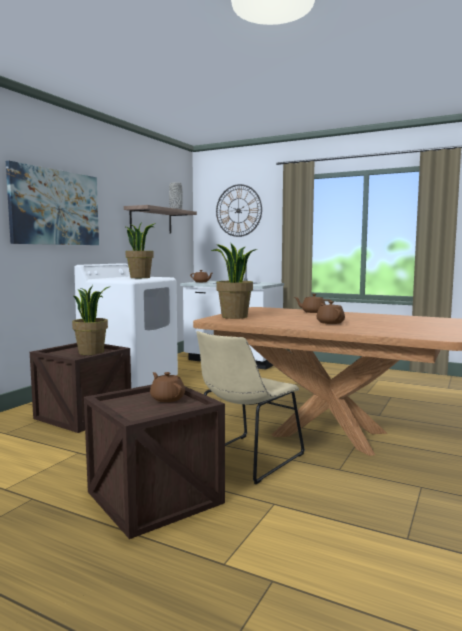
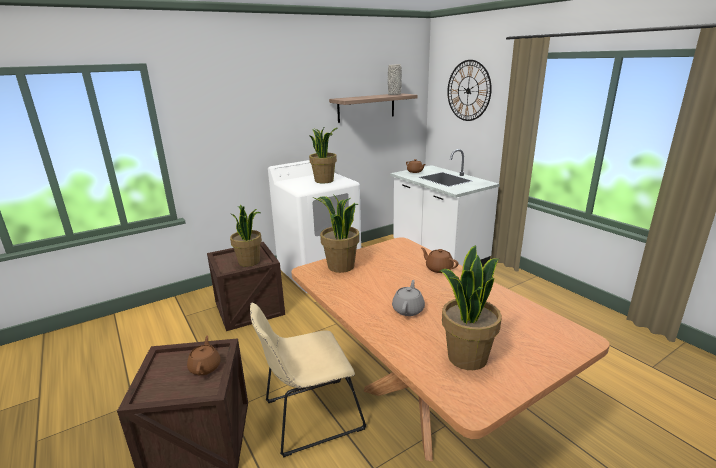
camera: 30 degrees right, 15 degrees up
picture [6,161,99,245] -> none
brown teapot [316,301,345,324] -> grey teapot [392,280,425,316]
none -> potted plant [439,245,502,370]

